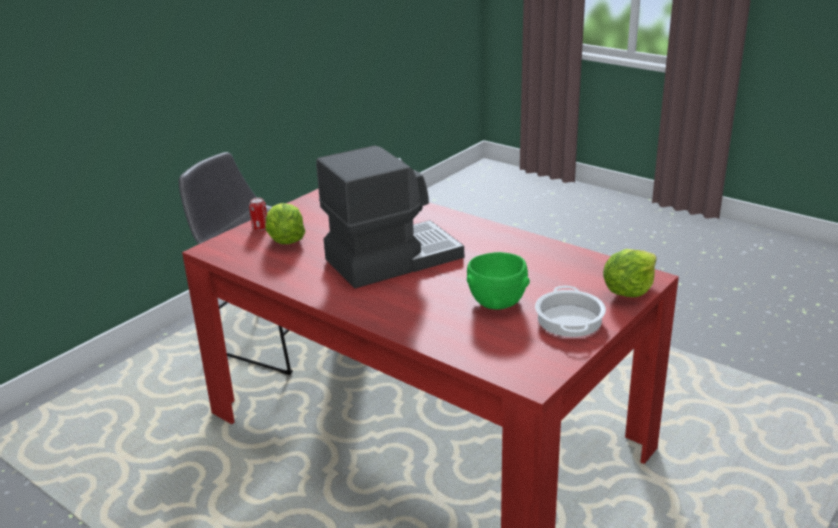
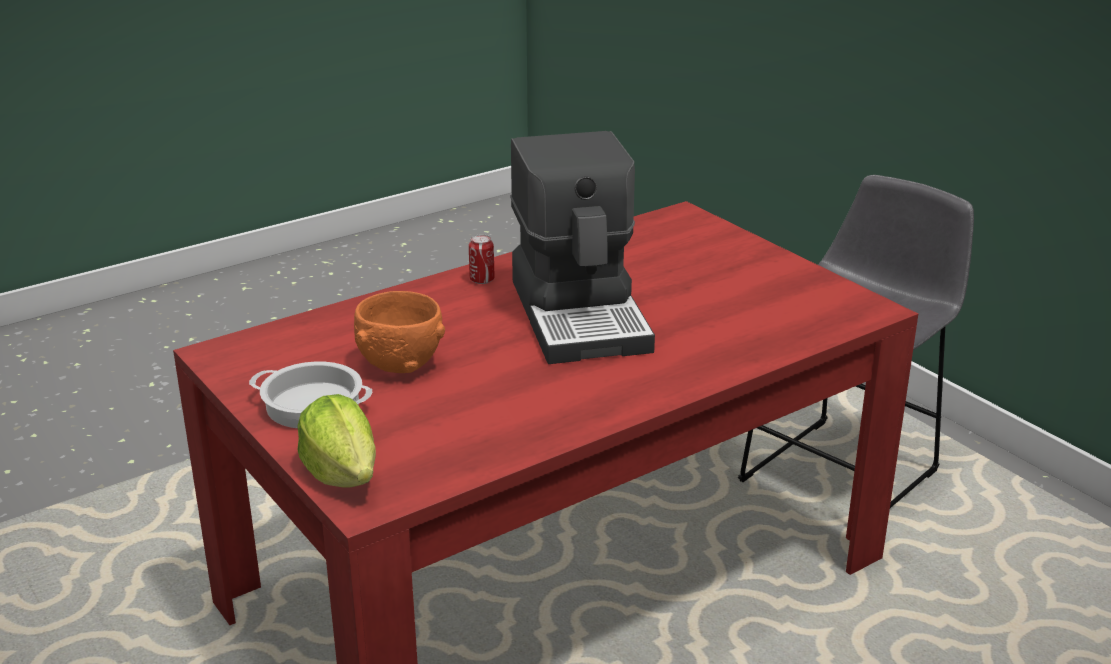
camera: 105 degrees right, 0 degrees up
can [249,198,267,230] -> can moved to [469,234,495,284]
lettuce [266,203,305,244] -> none
green bowl [467,252,530,310] -> orange bowl [354,291,445,373]

